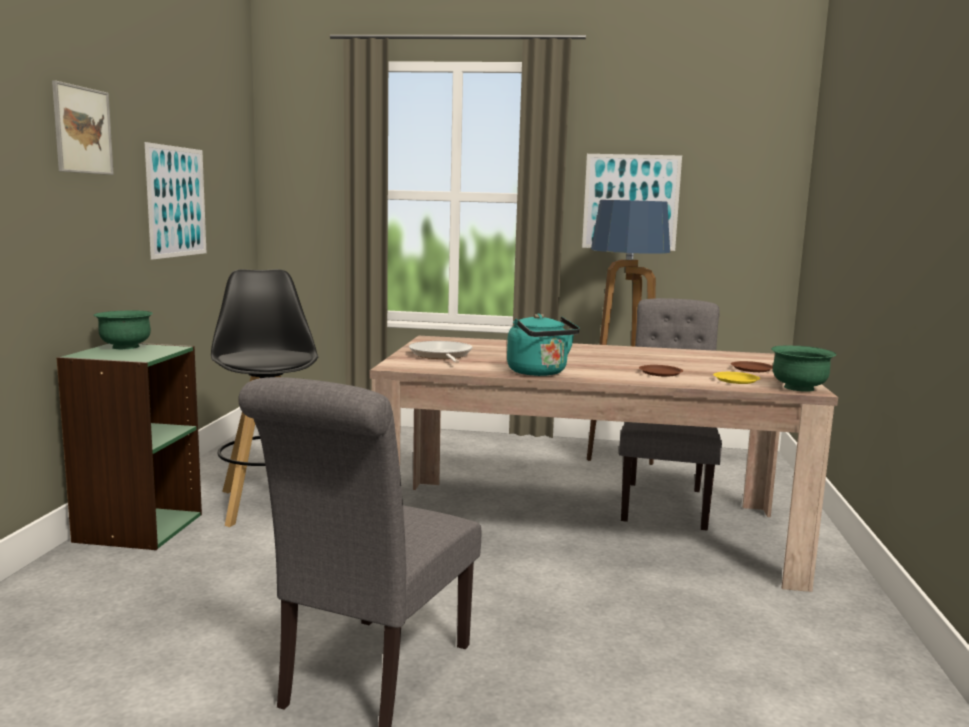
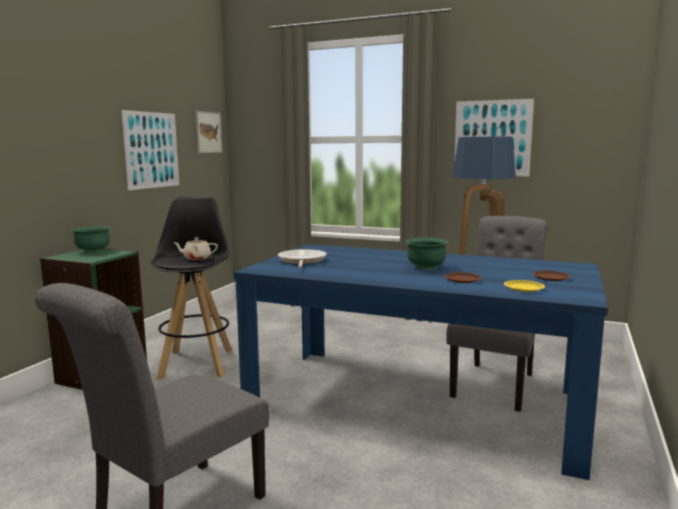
camera: 15 degrees right, 0 degrees up
picture [52,80,114,175] -> picture moved to [195,111,223,153]
beige dining table [369,336,838,592] -> blue dining table [233,244,608,480]
turquoise kettle [507,314,580,376] -> none
green bowl [771,345,836,392] -> green bowl moved to [405,238,449,270]
none -> beige teapot [173,237,218,260]

